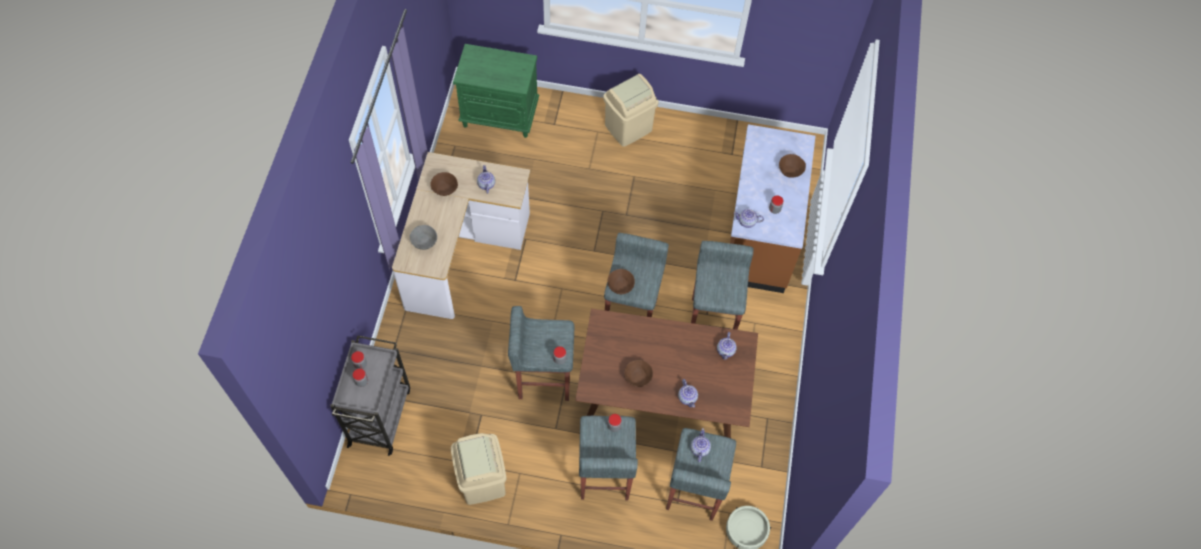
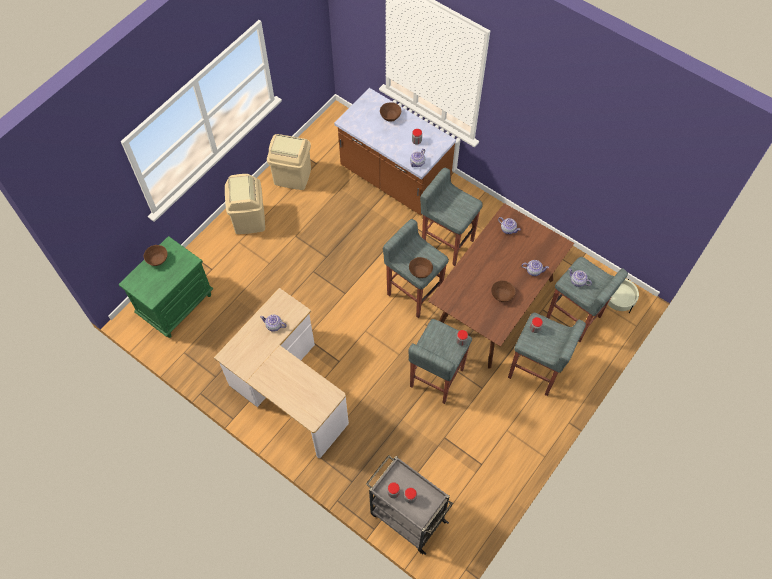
camera: 60 degrees left, 0 degrees up
grey bowl [410,225,437,250] -> none
brown bowl [430,172,458,196] -> brown bowl moved to [144,245,168,266]
beige trash can [451,433,506,505] -> beige trash can moved to [267,134,311,190]

